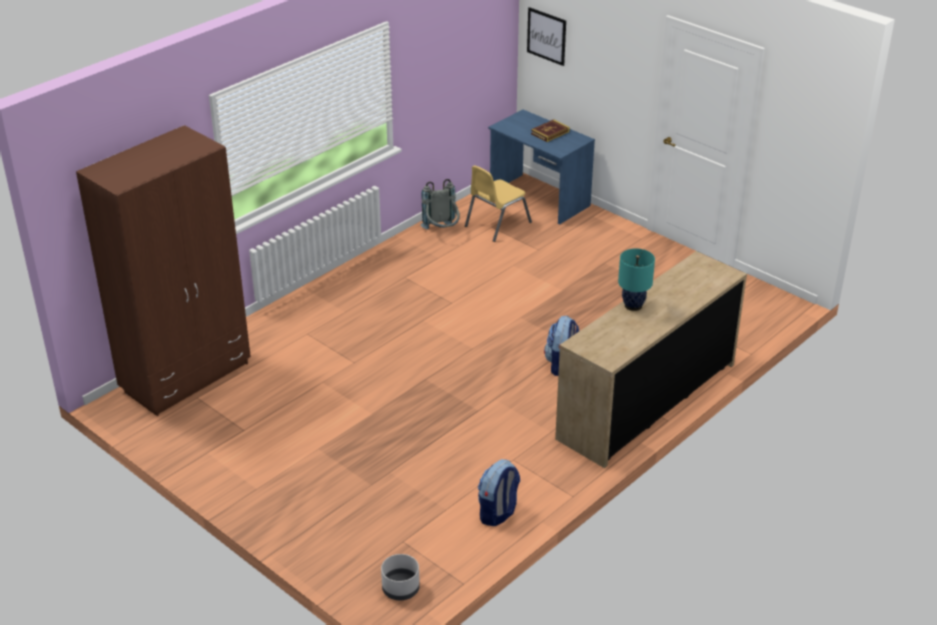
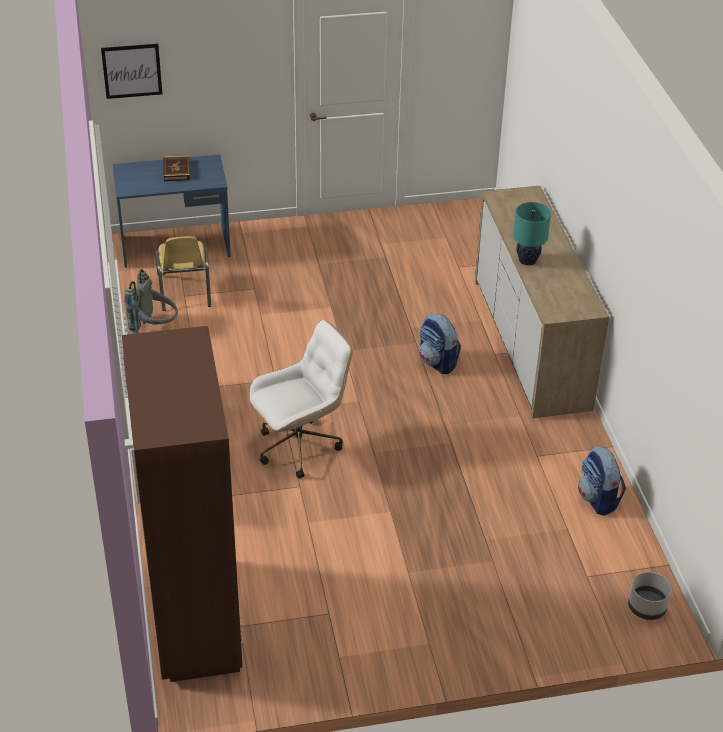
camera: 55 degrees left, 5 degrees up
none -> white office chair [249,320,353,479]

